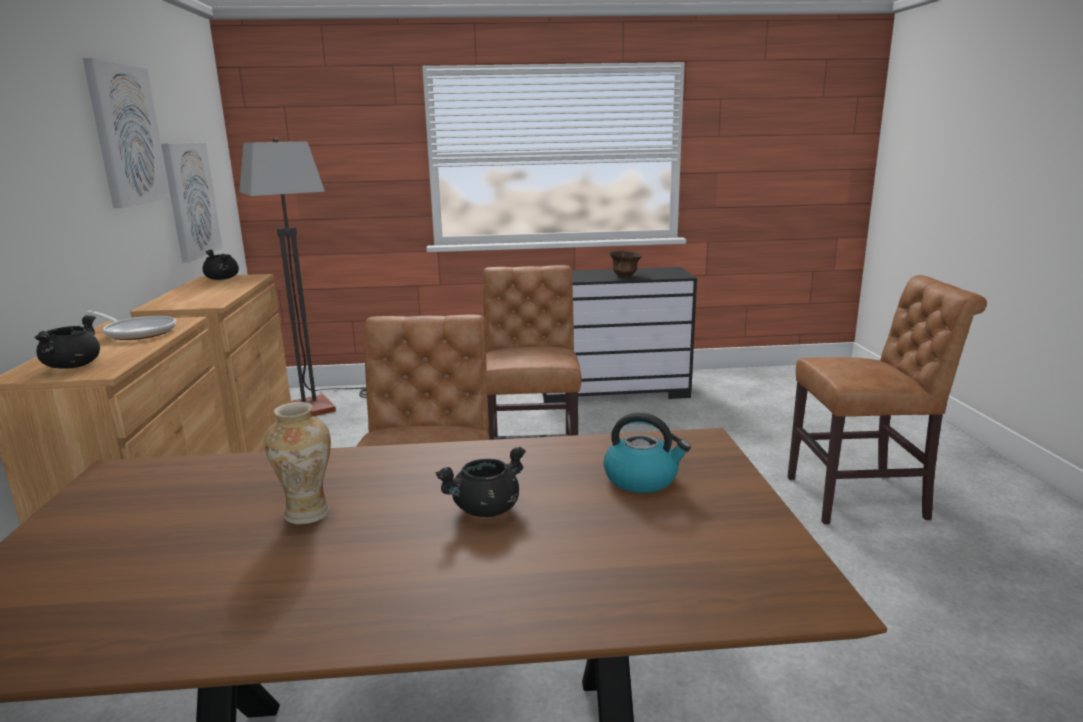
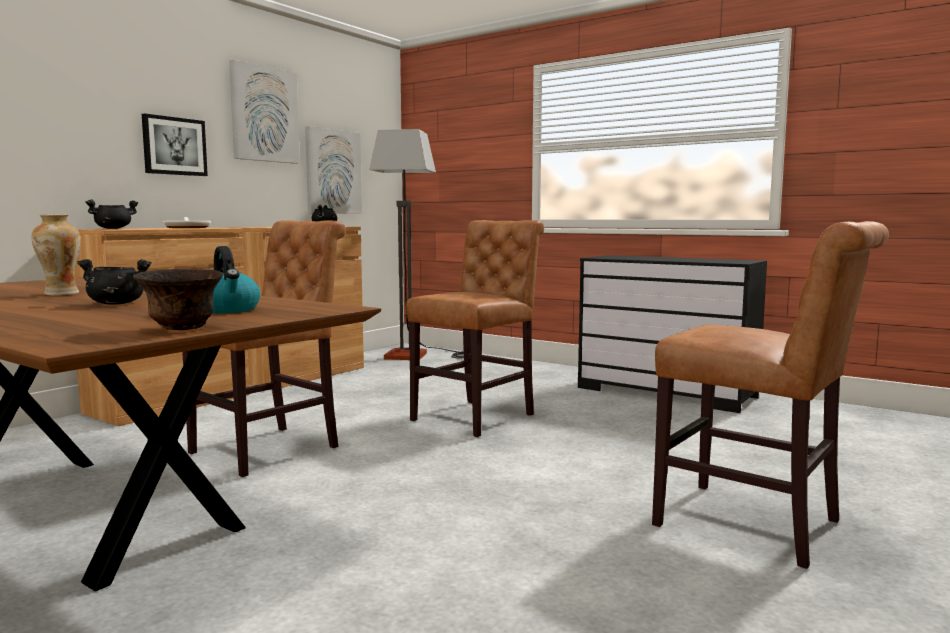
camera: 40 degrees right, 10 degrees down
brown bowl [609,251,642,277] -> brown bowl moved to [133,269,223,330]
none -> picture [142,113,208,176]

